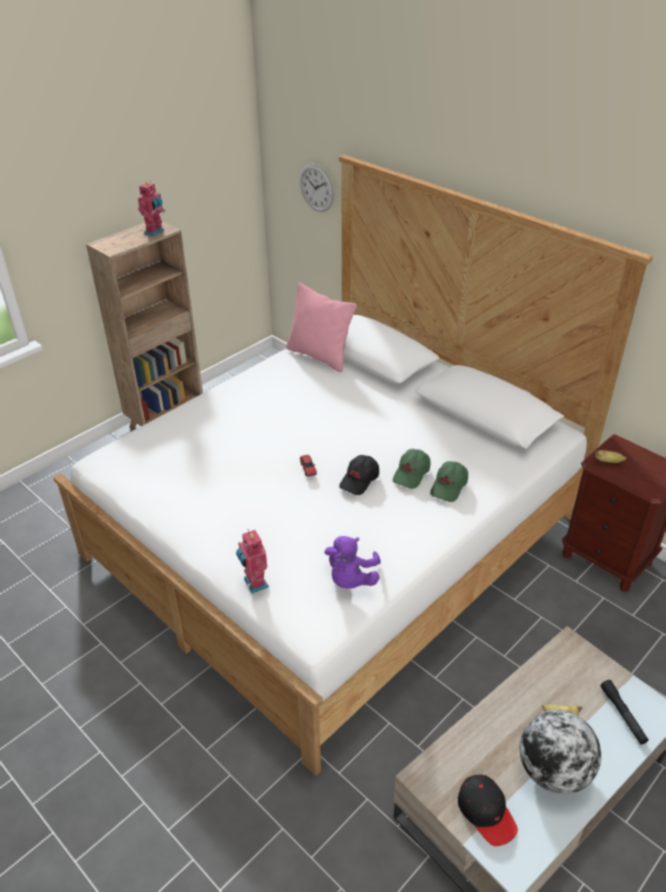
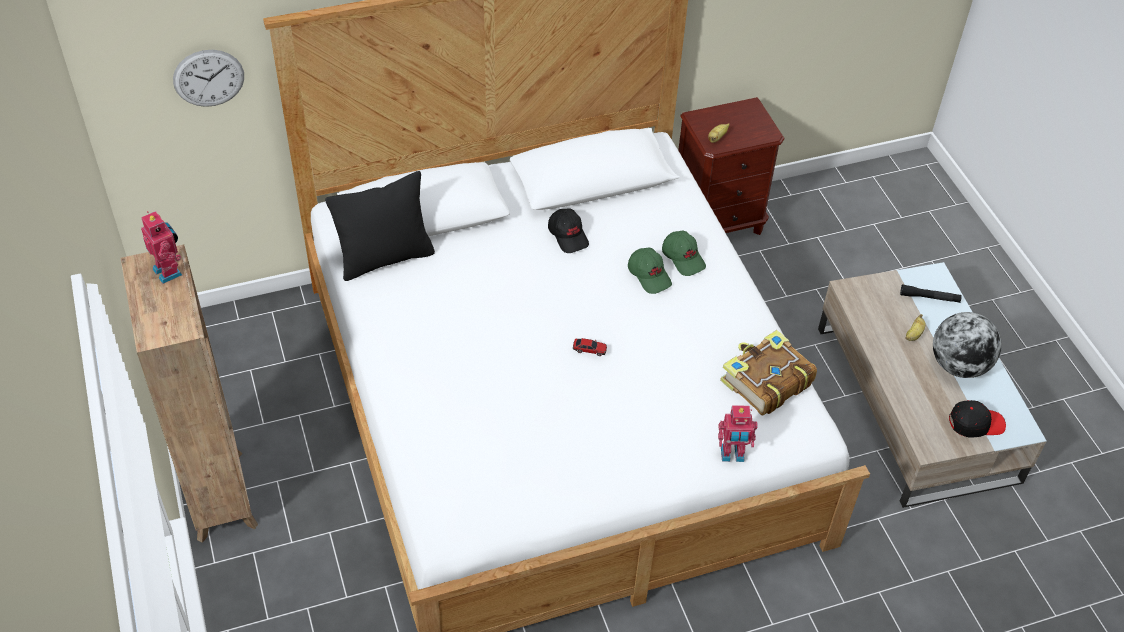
camera: 65 degrees left, 10 degrees up
pink pillow [286,283,357,372] -> black pillow [325,171,435,281]
purple plush toy [325,536,381,589] -> book [720,330,817,415]
black cap [339,455,379,495] -> black cap moved to [548,208,589,253]

